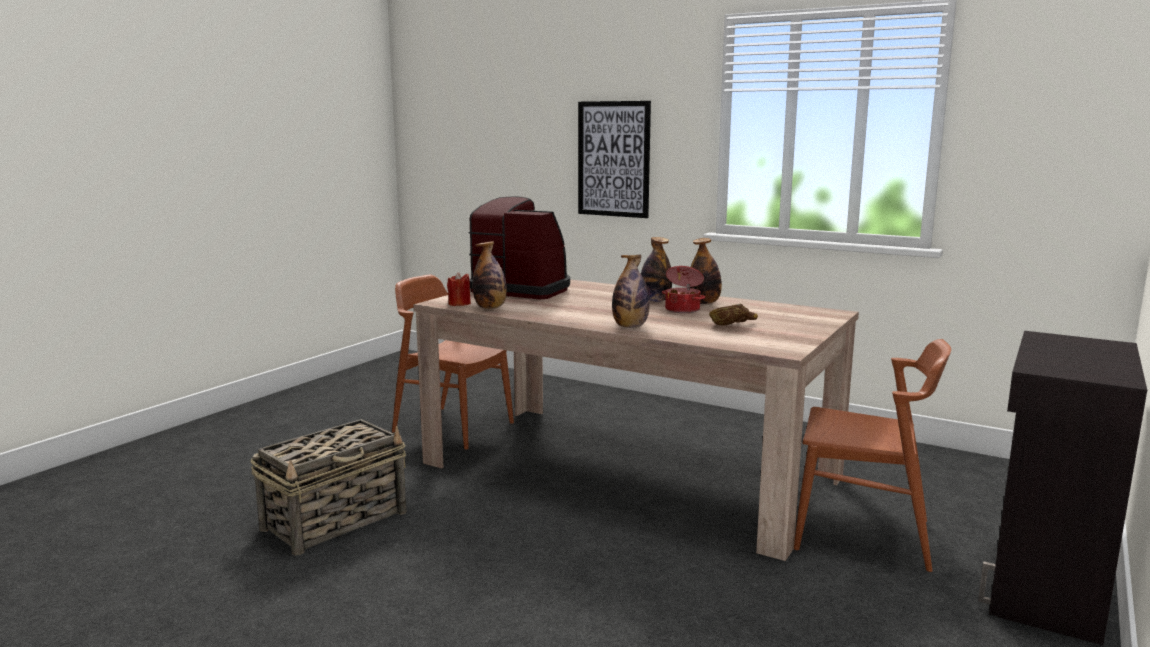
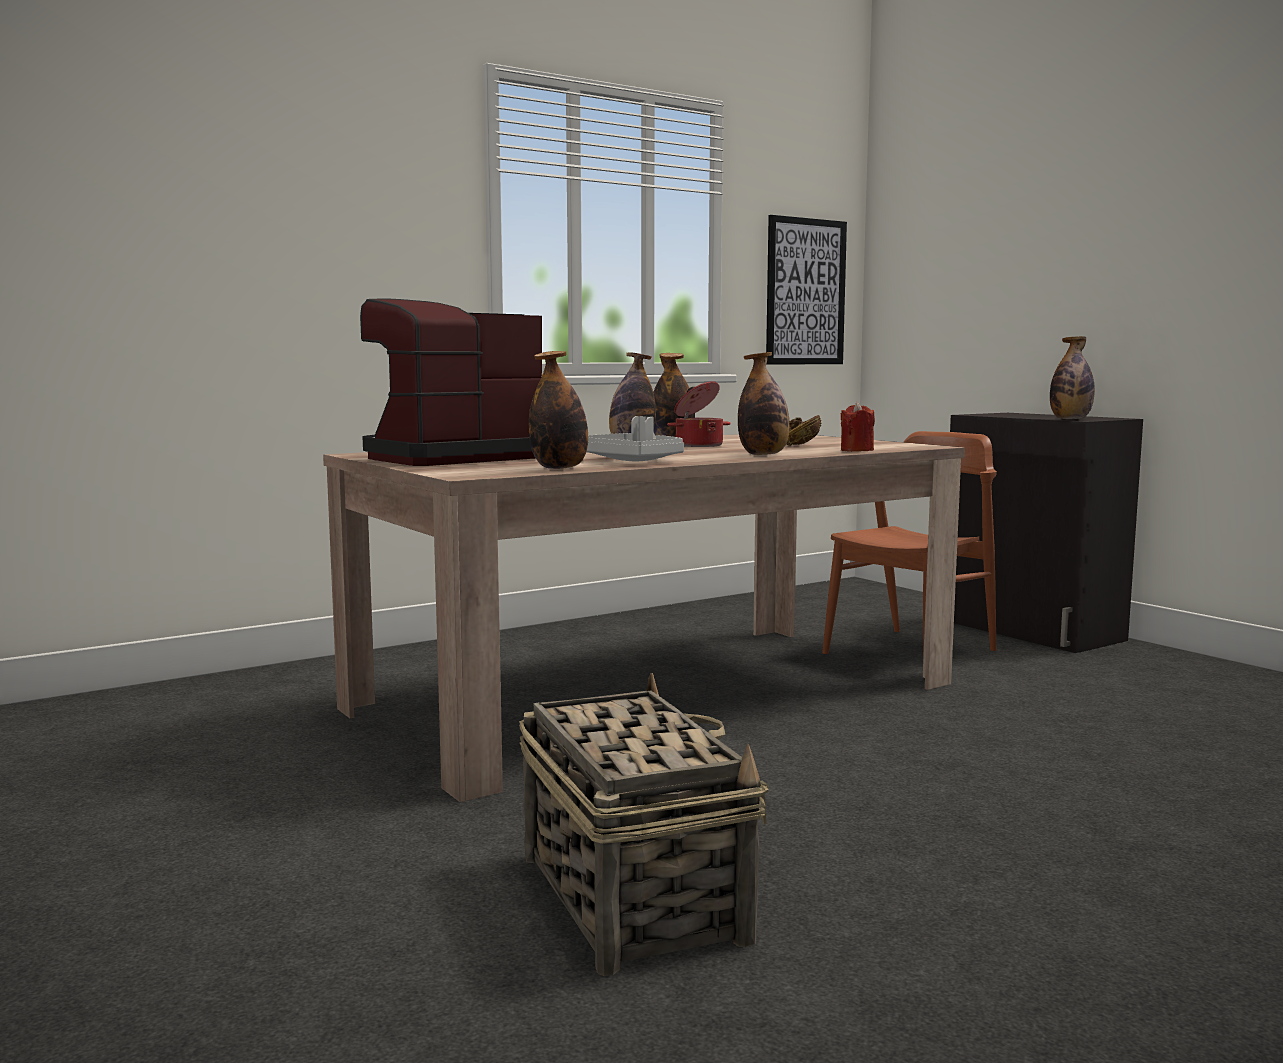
camera: 65 degrees left, 5 degrees down
brown chair [392,275,514,449] -> none
red candle [447,272,471,306] -> red candle moved to [841,402,875,452]
picture [578,101,651,218] -> picture moved to [766,215,847,365]
none -> grey tray [587,416,684,461]
none -> bottle [1050,336,1095,419]

